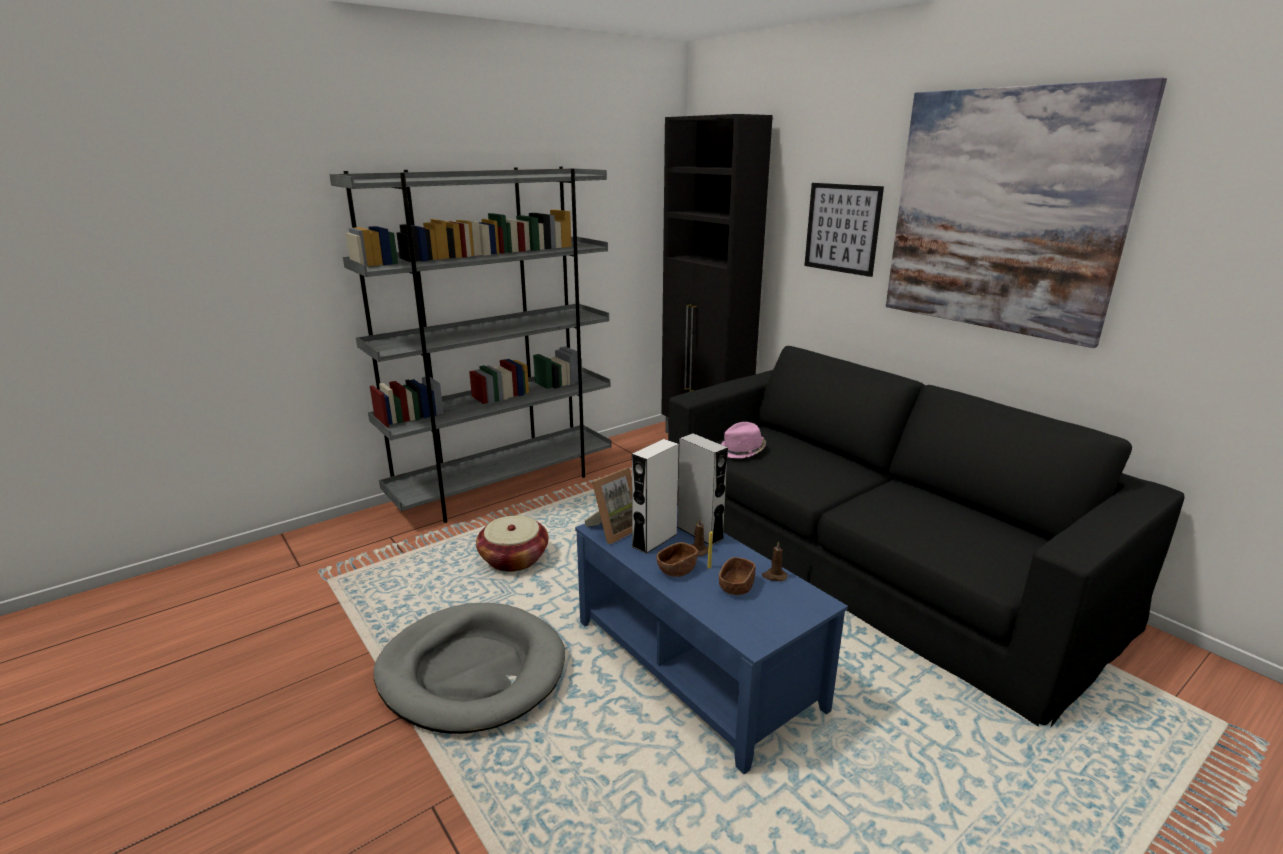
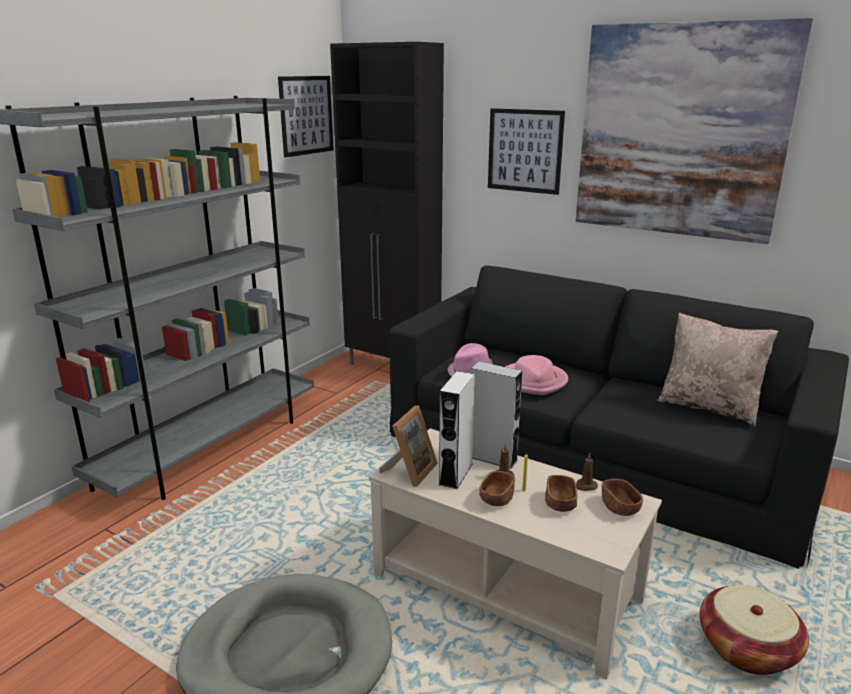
camera: 20 degrees left, 0 degrees up
basket [476,516,549,572] -> basket moved to [699,585,809,675]
blue coffee table [575,505,848,775] -> beige coffee table [369,428,662,680]
none -> picture [278,76,334,158]
none -> pink hat [505,355,568,395]
none -> brown bowl [602,479,643,516]
none -> beige pillow [657,313,778,426]

